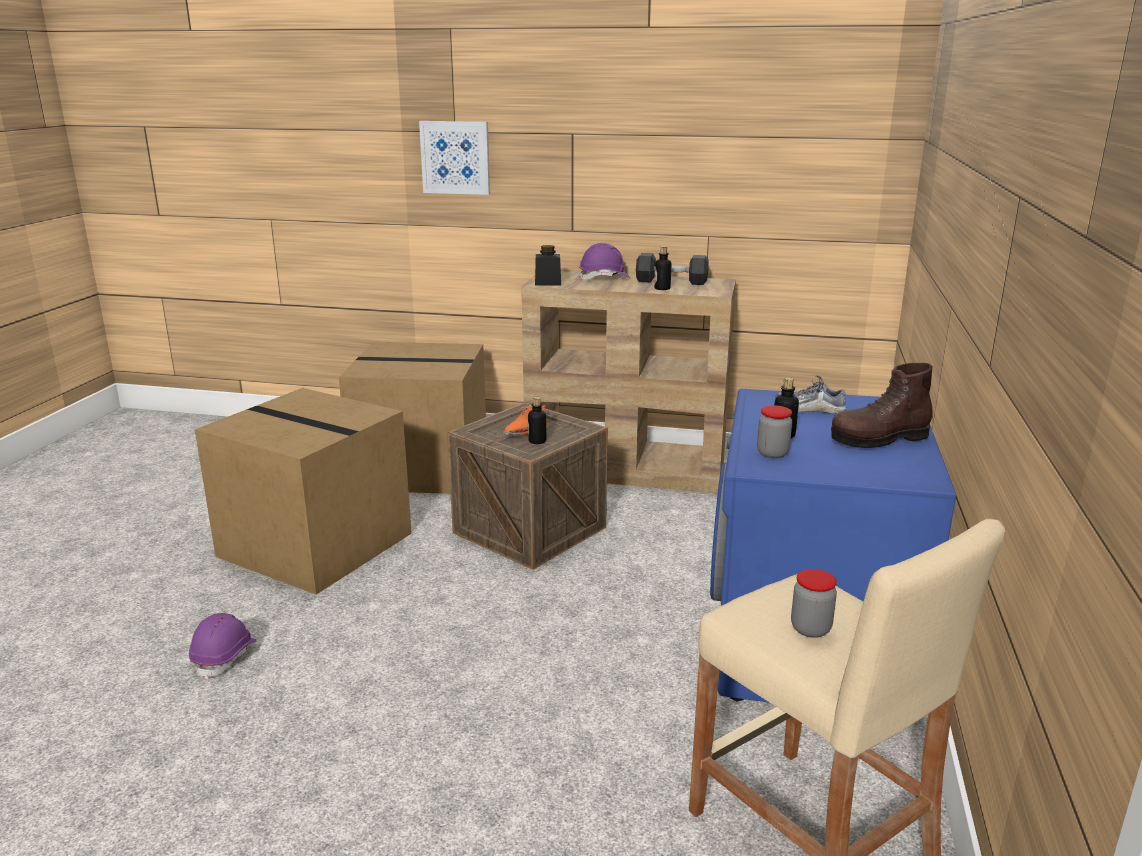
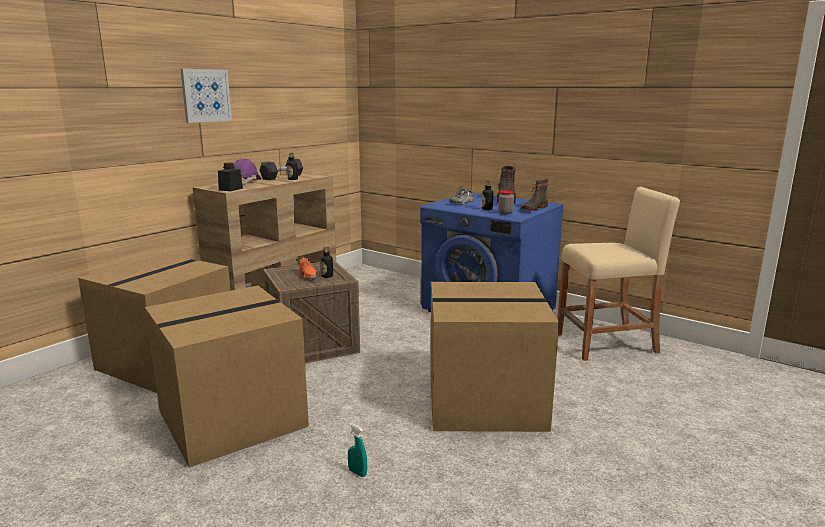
camera: 65 degrees left, 5 degrees down
purple hard hat [189,613,256,680] -> turquoise spray bottle [348,423,367,477]
picture [419,121,490,195] -> picture moved to [180,69,232,123]
jar [791,569,837,638] -> none
none -> cardboard box [430,282,559,432]
none -> boot [521,179,548,211]

